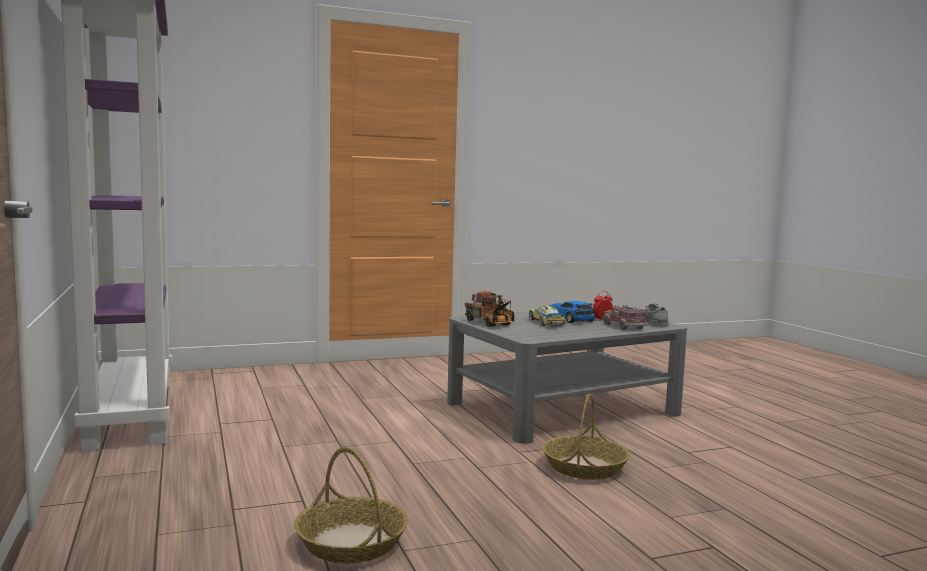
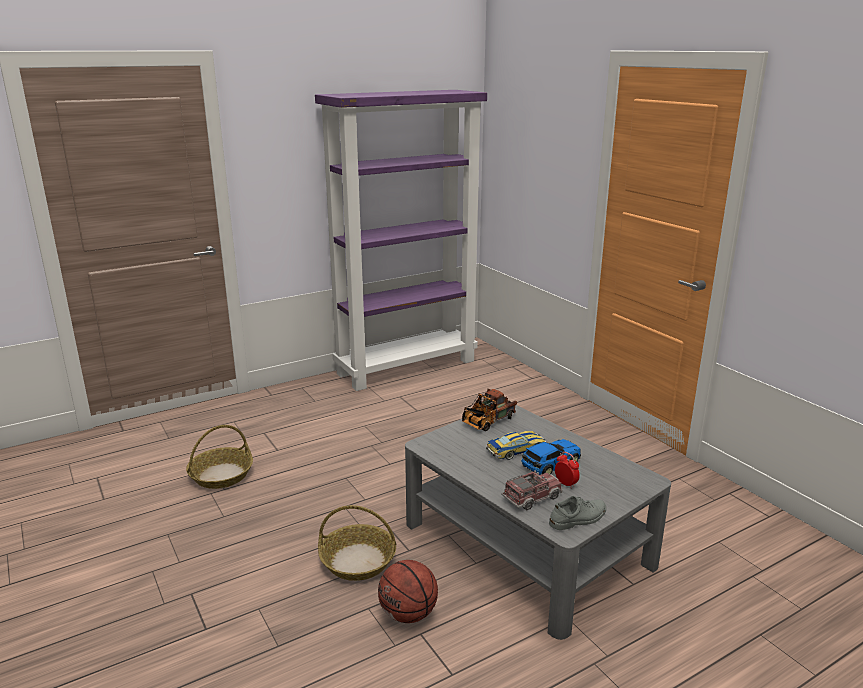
camera: 80 degrees right, 15 degrees up
none -> basketball [378,560,438,623]

